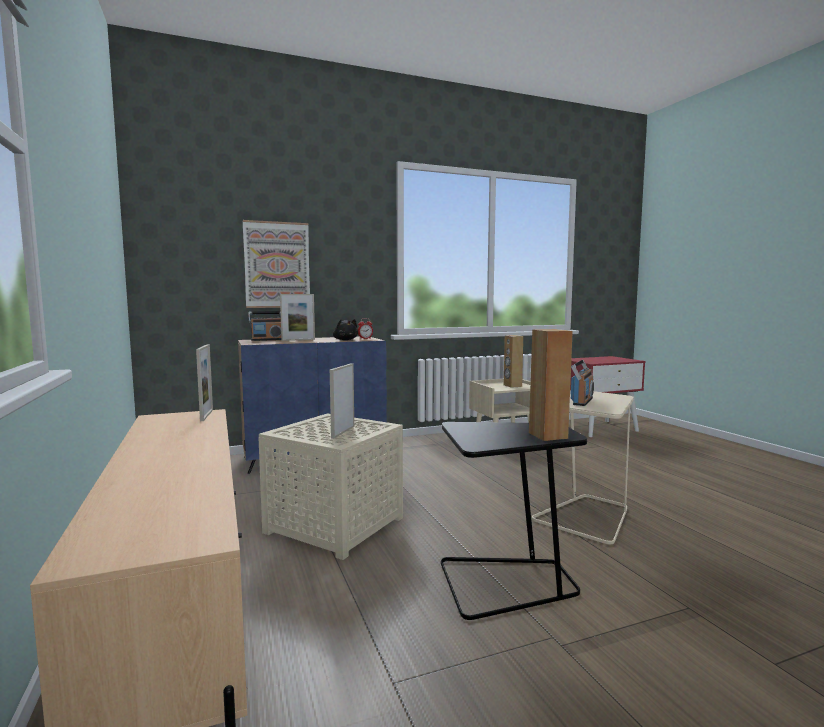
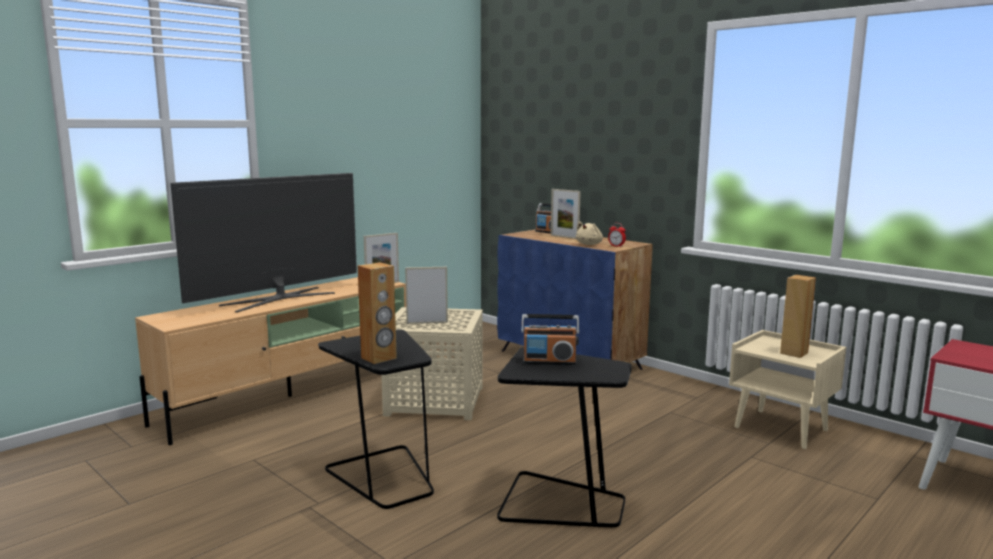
camera: 65 degrees right, 5 degrees up
picture [243,220,310,308] -> none
black plush toy [333,319,358,340] -> beige plush toy [576,222,603,245]
beige side table [532,391,634,544] -> black side table [497,347,632,527]
none -> television [171,173,357,313]

